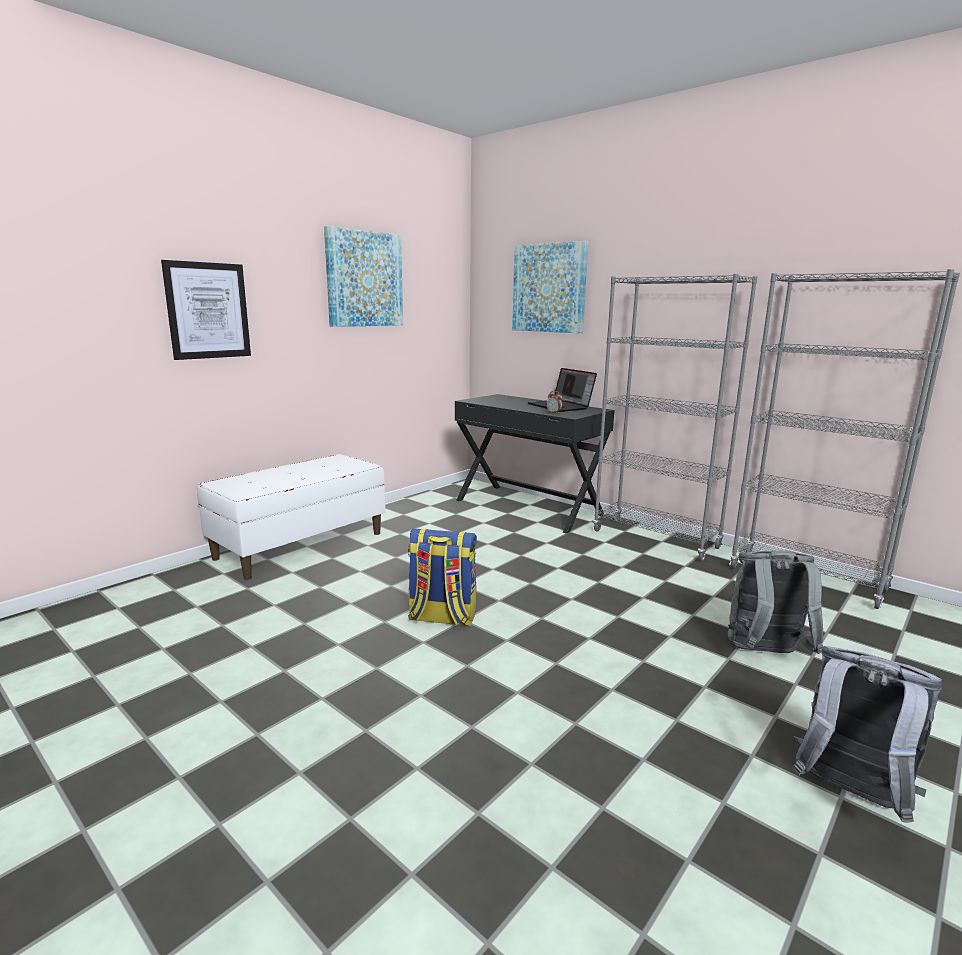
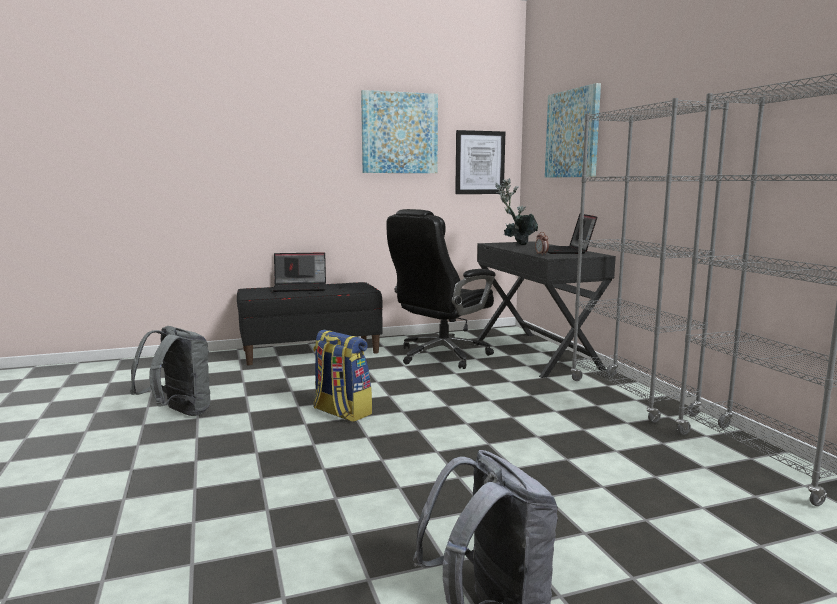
camera: 30 degrees right, 5 degrees down
picture [161,260,251,360] -> picture moved to [455,130,505,194]
white bench [197,454,386,580] -> black bench [237,282,383,365]
grey backpack [728,551,823,654] -> grey backpack moved to [130,326,210,416]
none -> laptop [272,252,326,292]
none -> black office chair [387,209,496,369]
none -> potted plant [496,178,538,245]

